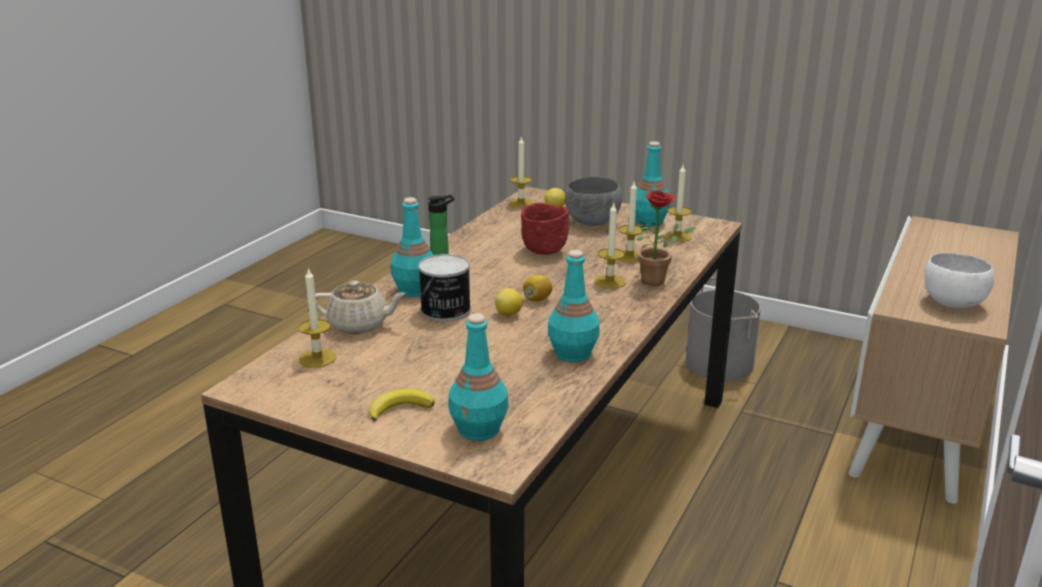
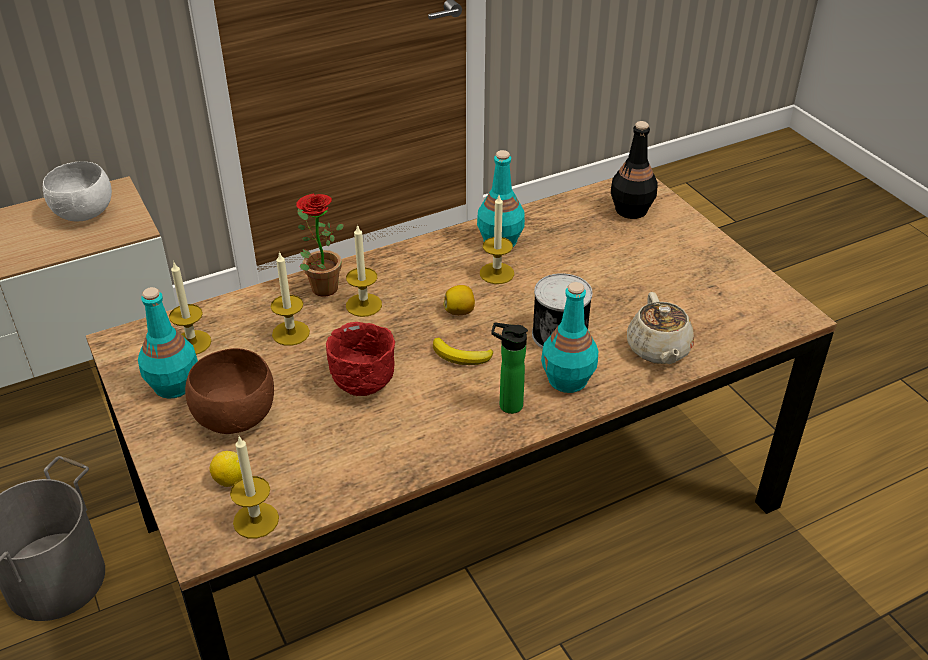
camera: 145 degrees left, 15 degrees up
candle [298,267,337,368] -> candle moved to [480,195,514,284]
beige teapot [315,280,407,334] -> beige teapot turned 135 degrees counterclockwise [627,292,694,364]
banana [369,389,434,422] -> banana moved to [433,338,493,365]
turquoise bottle [448,313,508,441] -> black bottle [611,121,658,219]
lemon [495,288,523,316] -> none
grey bowl [565,177,622,226] -> brown bowl [185,348,274,434]

